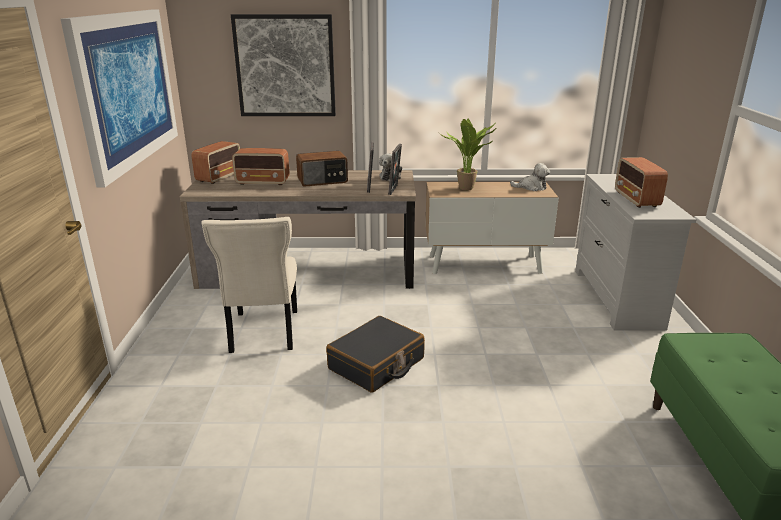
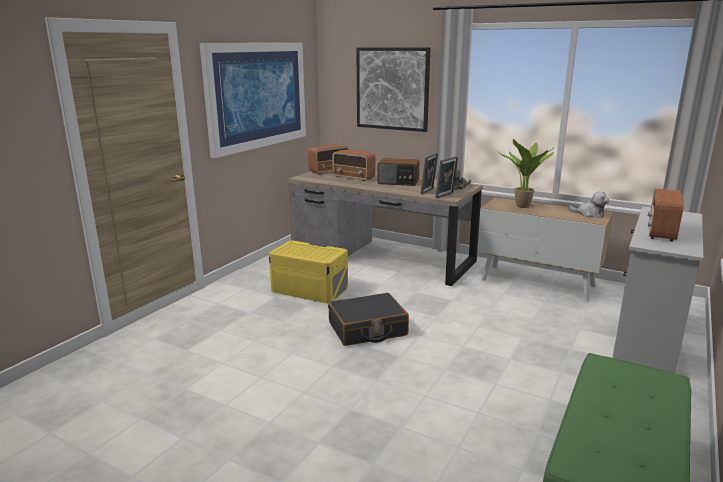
camera: 30 degrees right, 5 degrees down
beige chair [201,217,297,353] -> yellow storage box [269,240,348,303]

